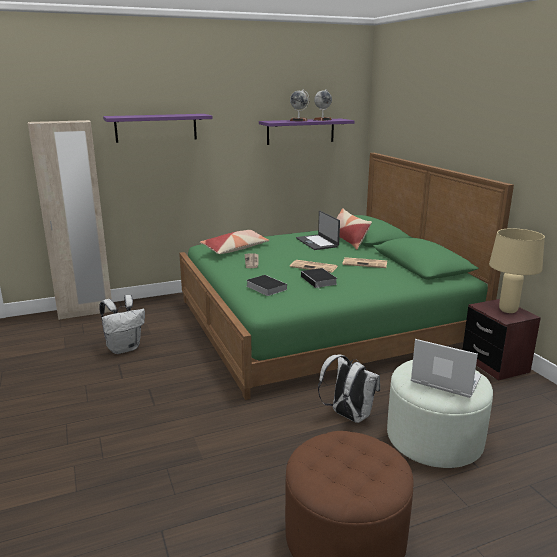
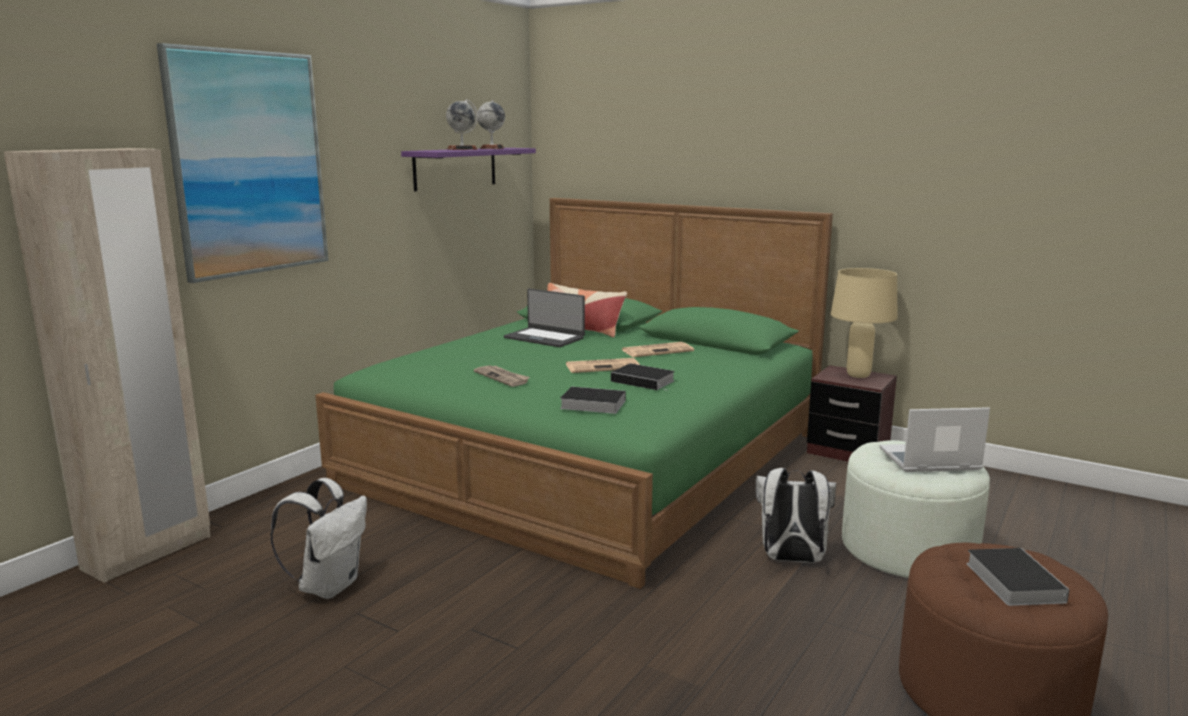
camera: 35 degrees left, 5 degrees down
purple shelf [103,114,212,143] -> picture [157,43,329,283]
pillow [200,230,269,254] -> none
none -> book [966,548,1070,606]

